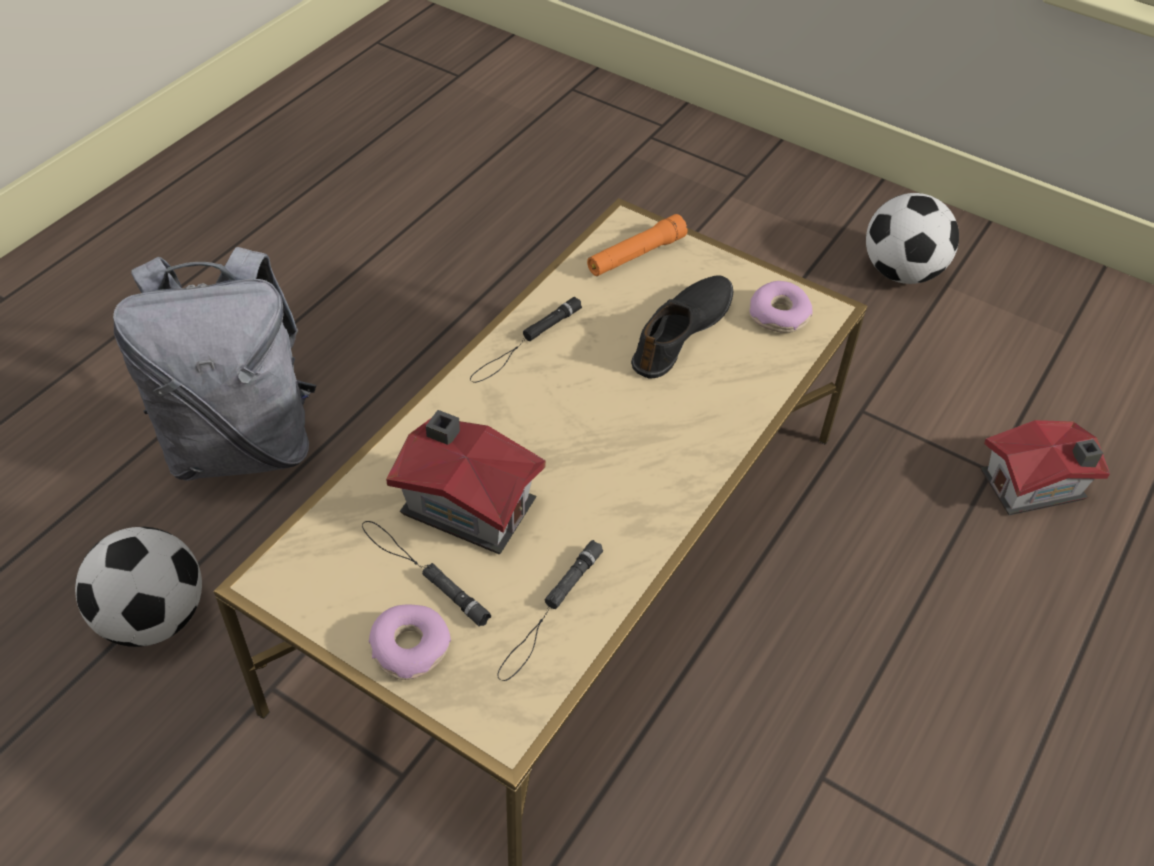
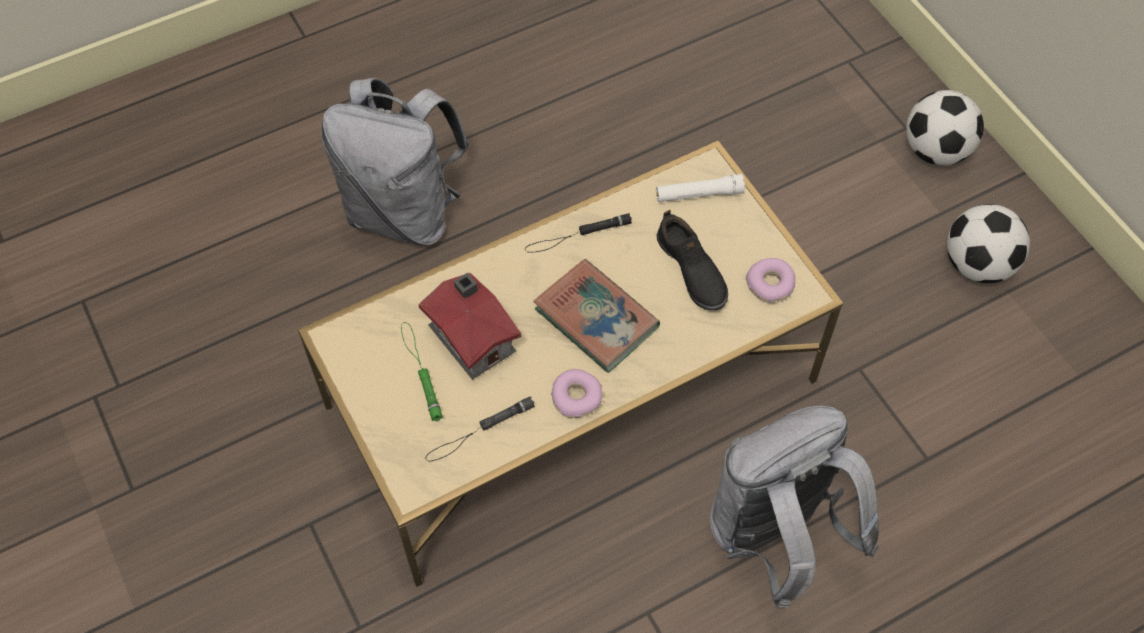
camera: 30 degrees right, 10 degrees up
football [75,527,202,647] -> football moved to [906,90,984,166]
black flashlight [362,521,491,627] -> green flashlight [401,322,443,421]
donut [368,604,451,680] -> donut moved to [551,369,602,418]
orange flashlight [587,214,687,276] -> white flashlight [656,174,745,202]
black shoe [631,275,733,379] -> black shoe turned 90 degrees clockwise [657,210,728,310]
toy house [981,420,1110,515] -> none
none -> book [533,259,660,373]
none -> grey backpack [710,406,879,609]

